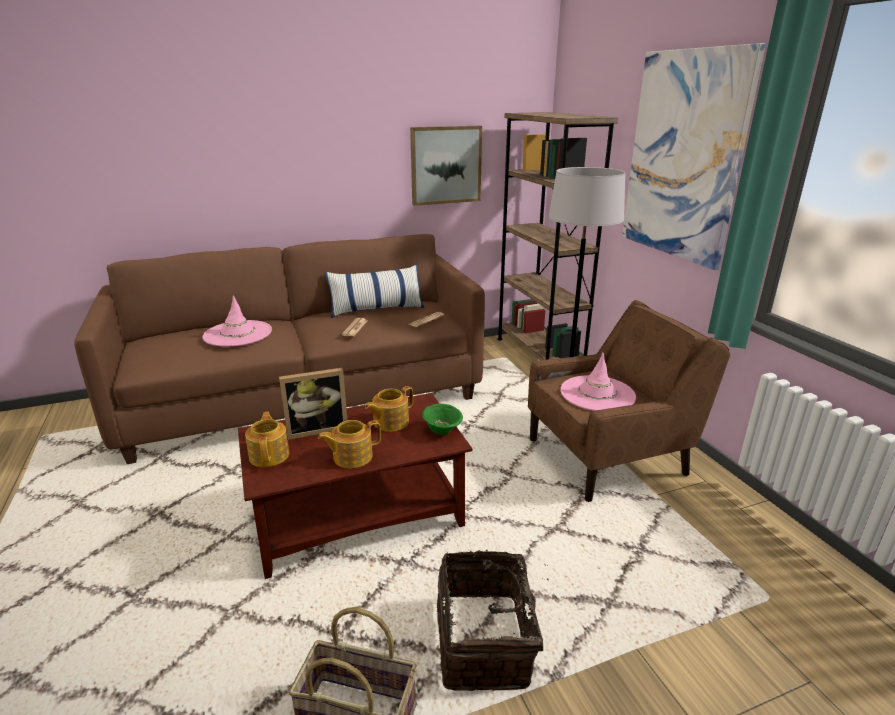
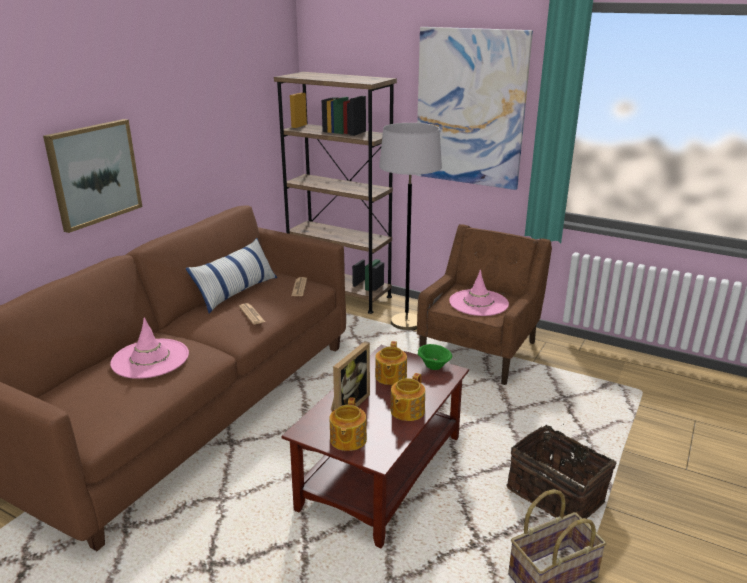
camera: 40 degrees left, 0 degrees up
teapot [245,412,289,467] -> teapot turned 120 degrees counterclockwise [330,397,367,451]
picture [410,126,482,206] -> picture moved to [43,119,142,233]

